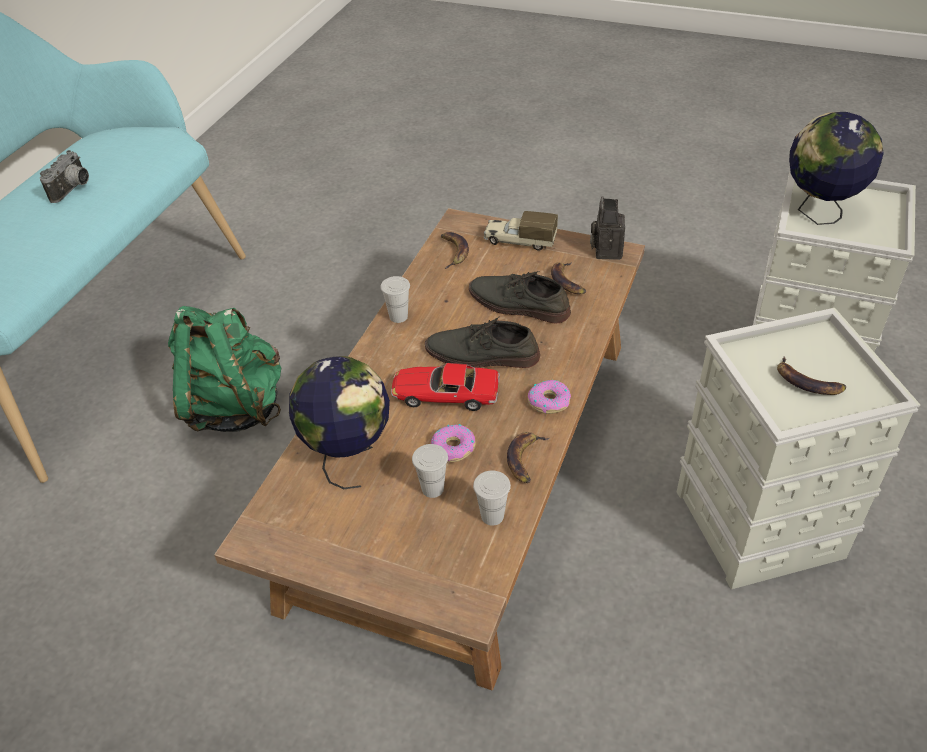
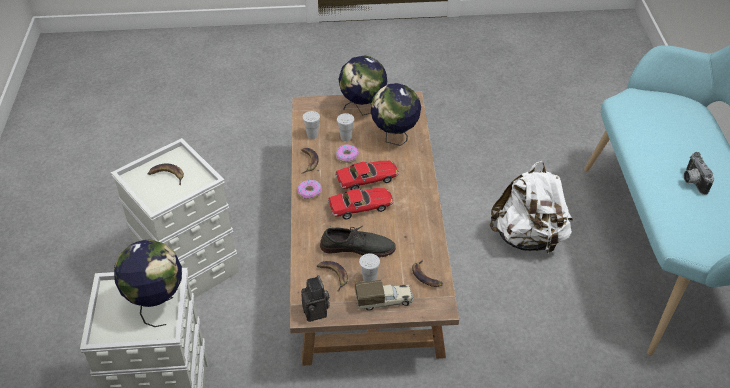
camera: 155 degrees right, 0 degrees up
green backpack [168,306,281,432] -> white backpack [490,161,573,254]
white cup [380,276,410,323] -> white cup moved to [359,253,380,281]
grey shoe [425,316,540,368] -> toy car [328,188,394,219]
none -> globe [339,55,387,116]

